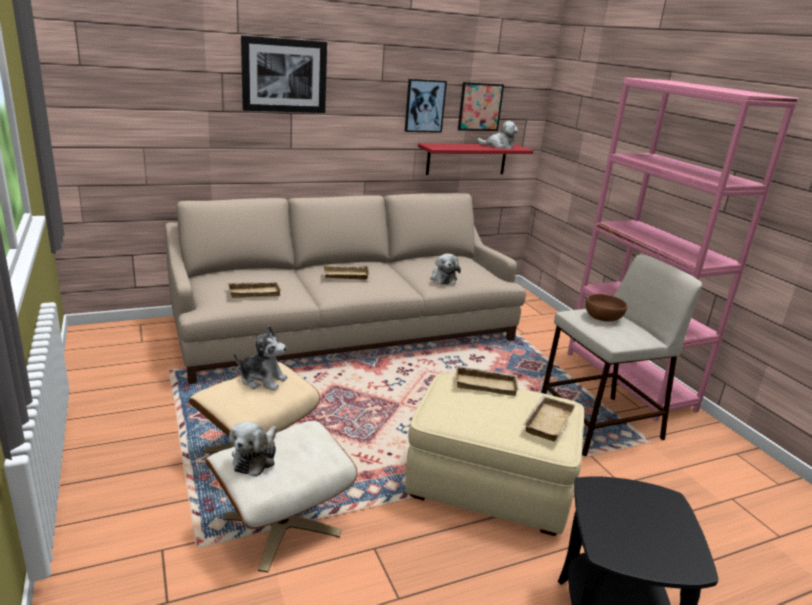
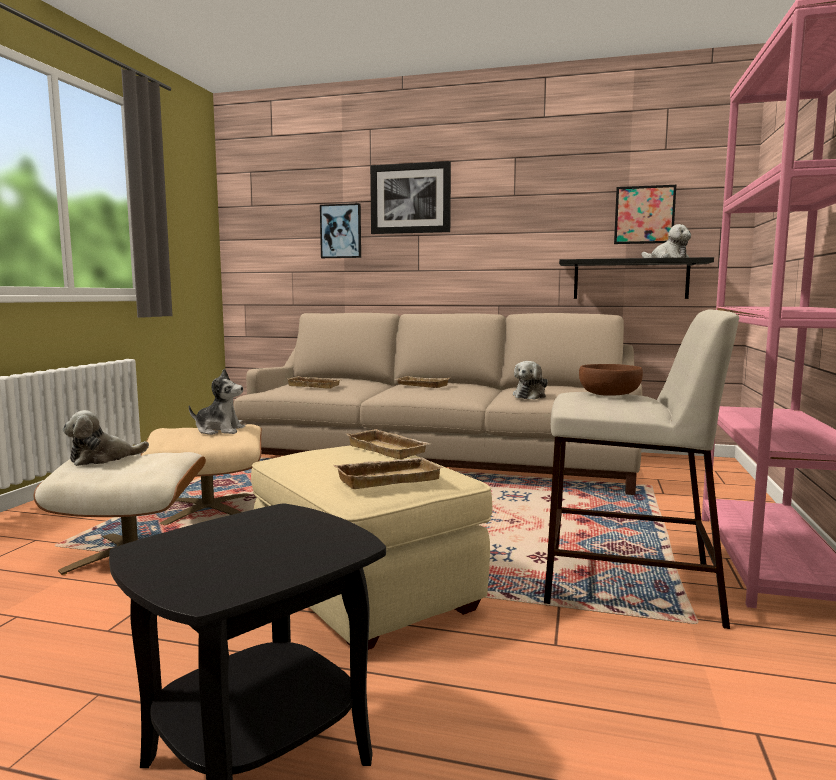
camera: 40 degrees right, 15 degrees down
plush toy [234,326,288,391] -> plush toy turned 45 degrees counterclockwise [189,369,245,435]
picture [405,79,447,133] -> picture moved to [320,203,361,258]
red shelf [418,143,534,175] -> black shelf [559,257,714,299]

